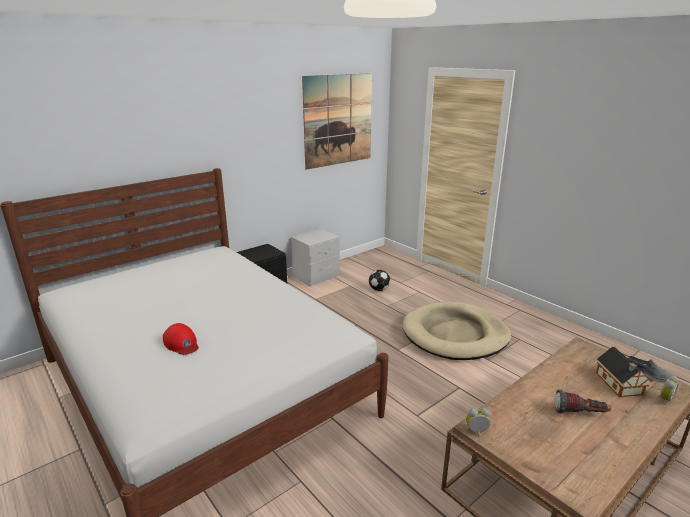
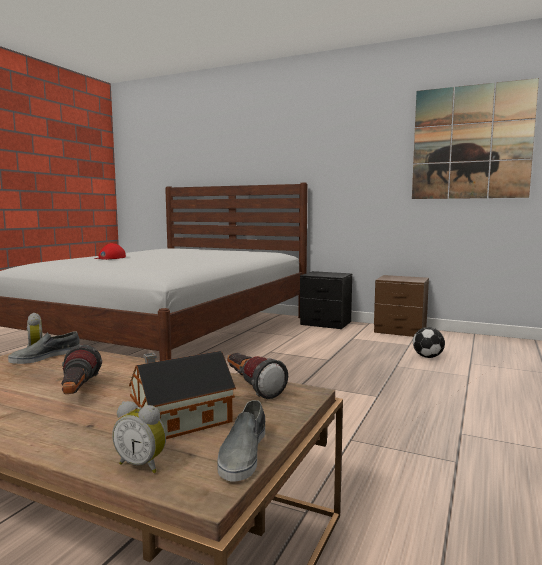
camera: 65 degrees right, 15 degrees down
grey nightstand [291,229,340,286] -> brown nightstand [374,275,429,337]
beige dog bed [403,302,511,360] -> none
none -> grey shoe [8,331,80,364]
none -> flashlight [227,353,288,399]

